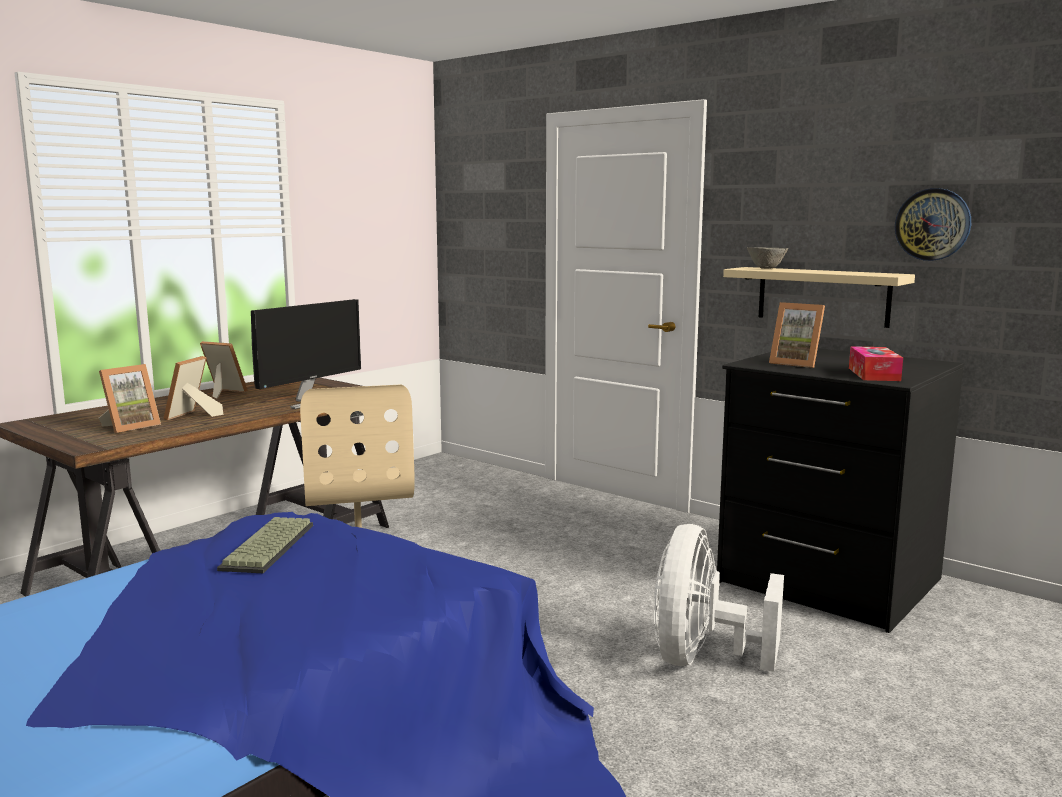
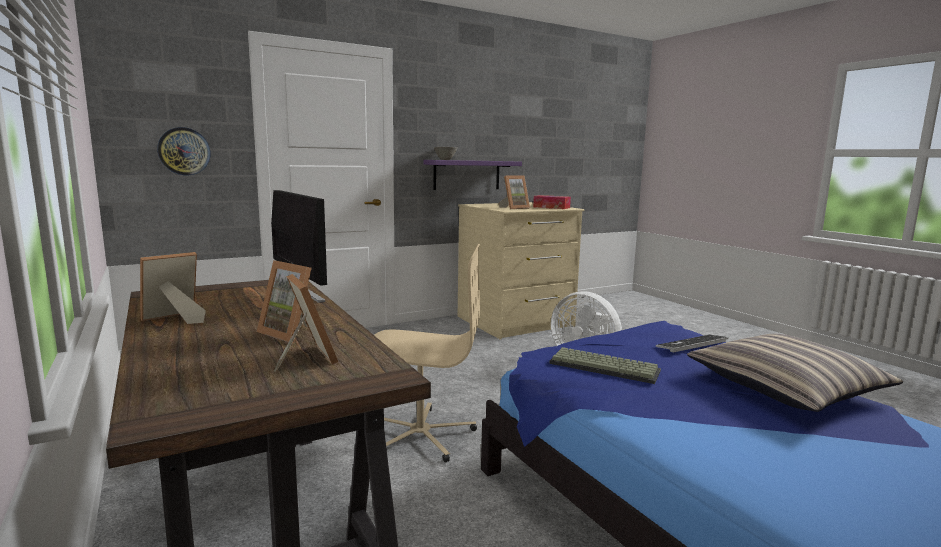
camera: 70 degrees left, 0 degrees up
black dresser [717,348,964,633] -> beige dresser [458,202,584,339]
beige shelf [723,267,915,328] -> purple shelf [423,160,522,190]
wall clock [895,188,971,261] -> wall clock moved to [157,127,211,175]
none -> keyboard [656,335,728,352]
none -> pillow [687,334,903,412]

